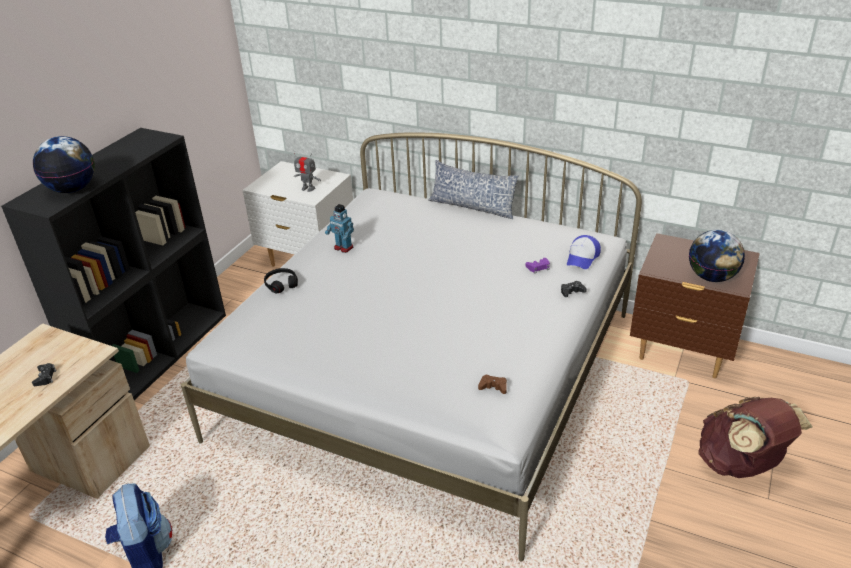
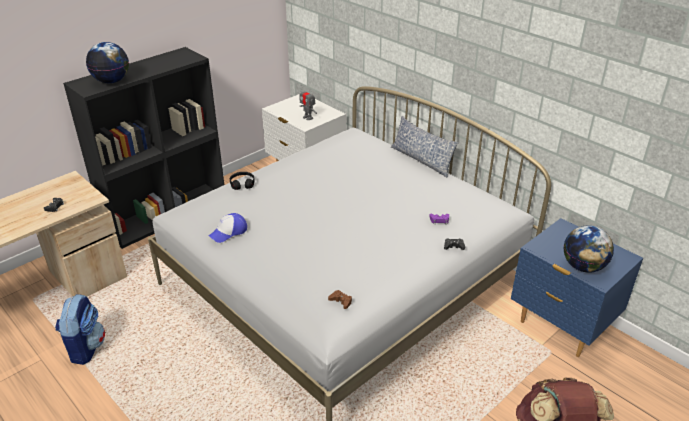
camera: 20 degrees right, 0 degrees up
toy robot [325,204,354,253] -> none
cap [567,235,601,269] -> cap moved to [208,213,247,243]
brown nightstand [630,233,760,378] -> blue nightstand [511,218,643,357]

